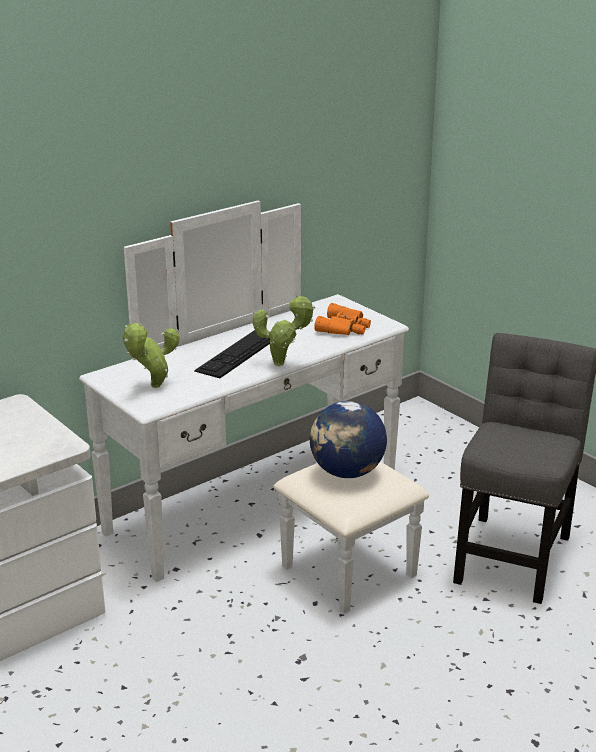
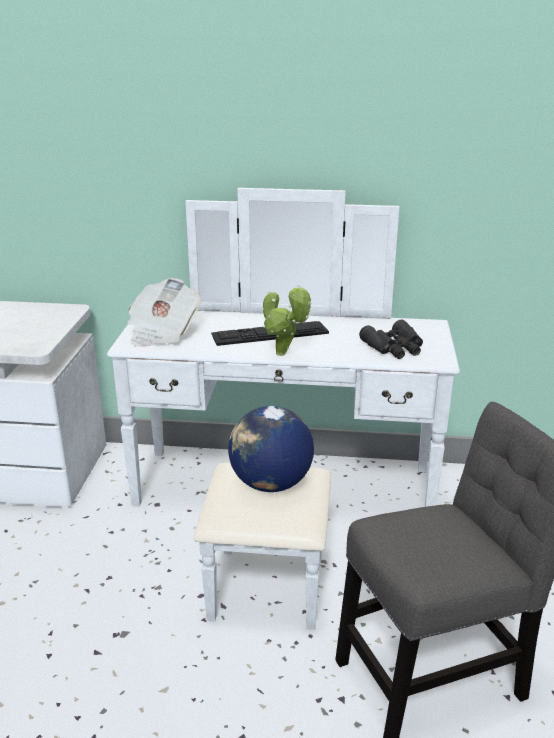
camera: 45 degrees right, 0 degrees up
potted plant [123,323,180,388] -> newspaper [127,278,201,347]
orange binoculars [314,303,371,335] -> black binoculars [359,320,423,359]

